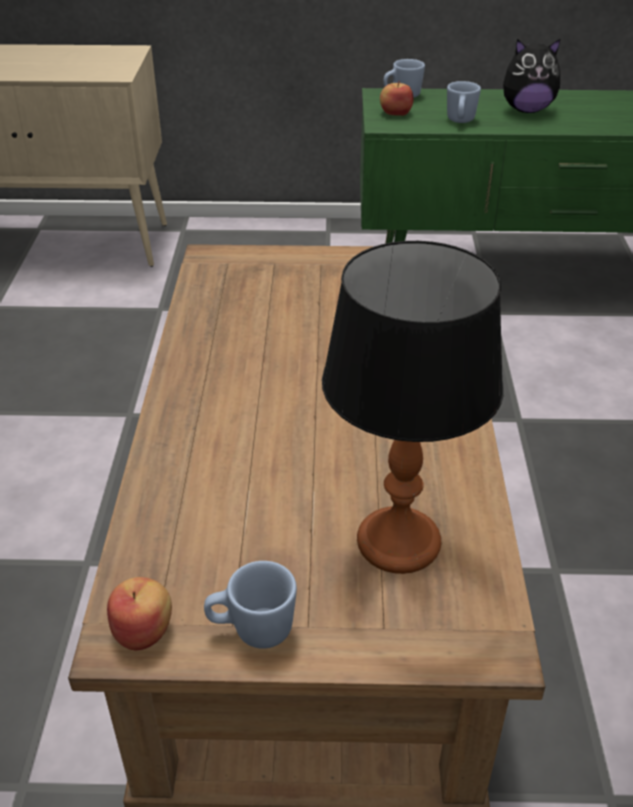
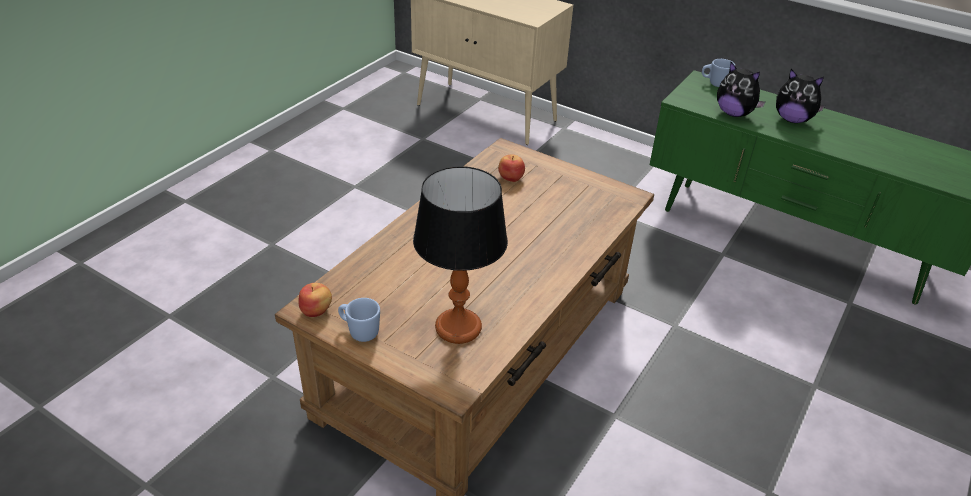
camera: 30 degrees right, 0 degrees up
apple [380,81,414,116] -> apple moved to [498,154,525,182]
blue mug [447,81,481,123] -> plush toy [717,62,766,117]

